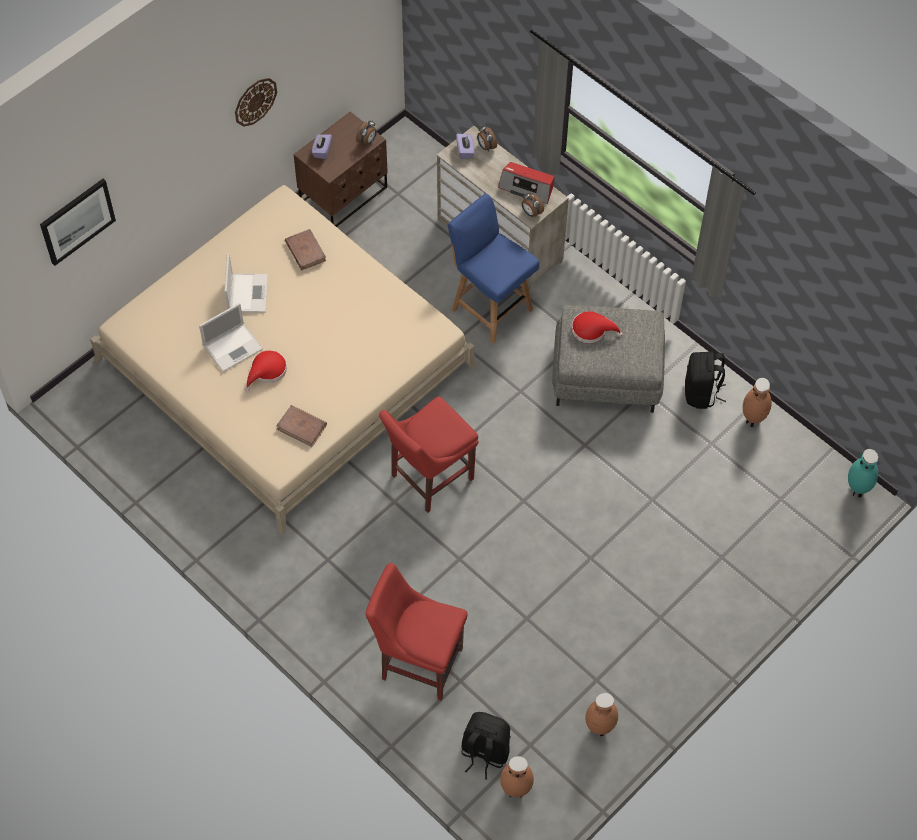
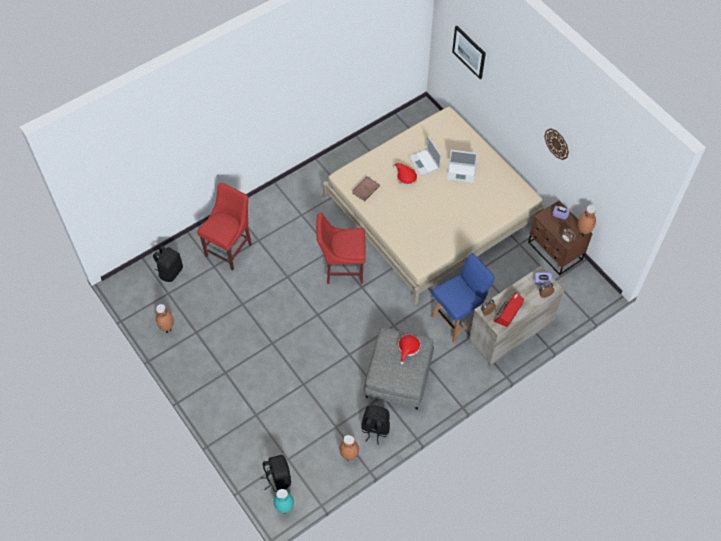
camera: 100 degrees right, 0 degrees up
brown book [285,229,326,270] -> none
red chair [379,396,479,513] -> red chair turned 60 degrees counterclockwise [316,213,366,284]
brown vase [500,756,534,797] -> brown vase moved to [578,205,596,237]
none -> black backpack [261,455,291,492]

